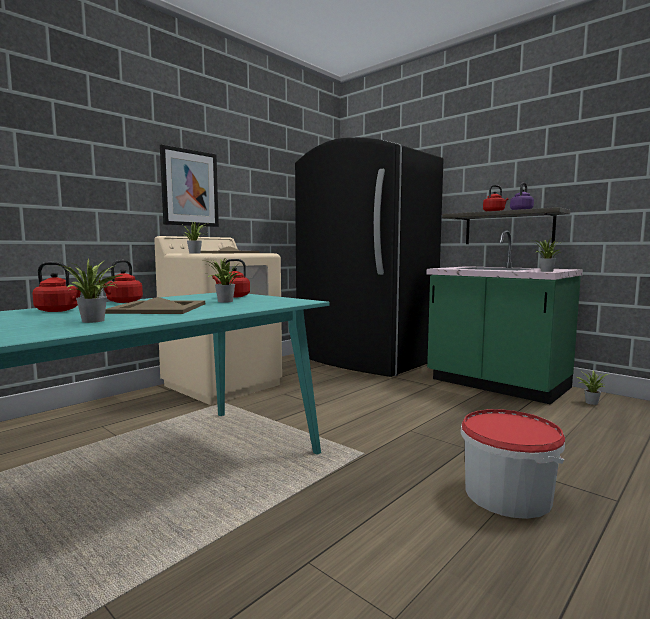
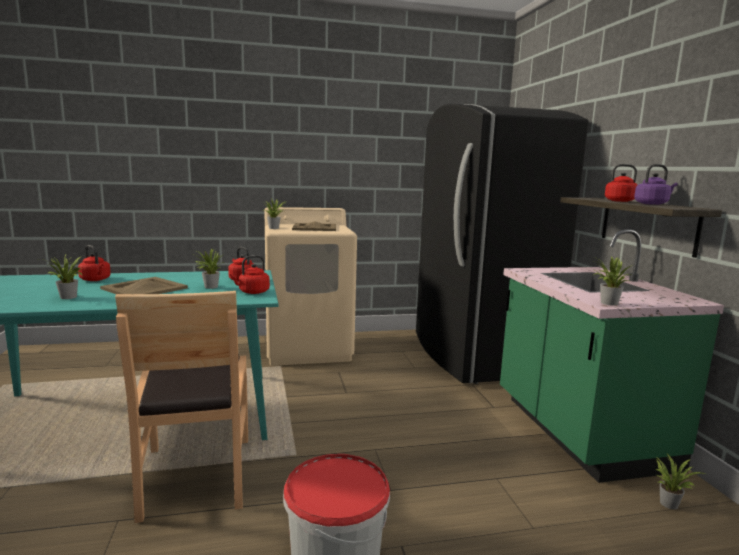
camera: 35 degrees right, 5 degrees up
red kettle [99,260,143,303] -> red kettle moved to [230,255,270,294]
picture [160,144,219,227] -> none
none -> brown chair [115,291,248,523]

